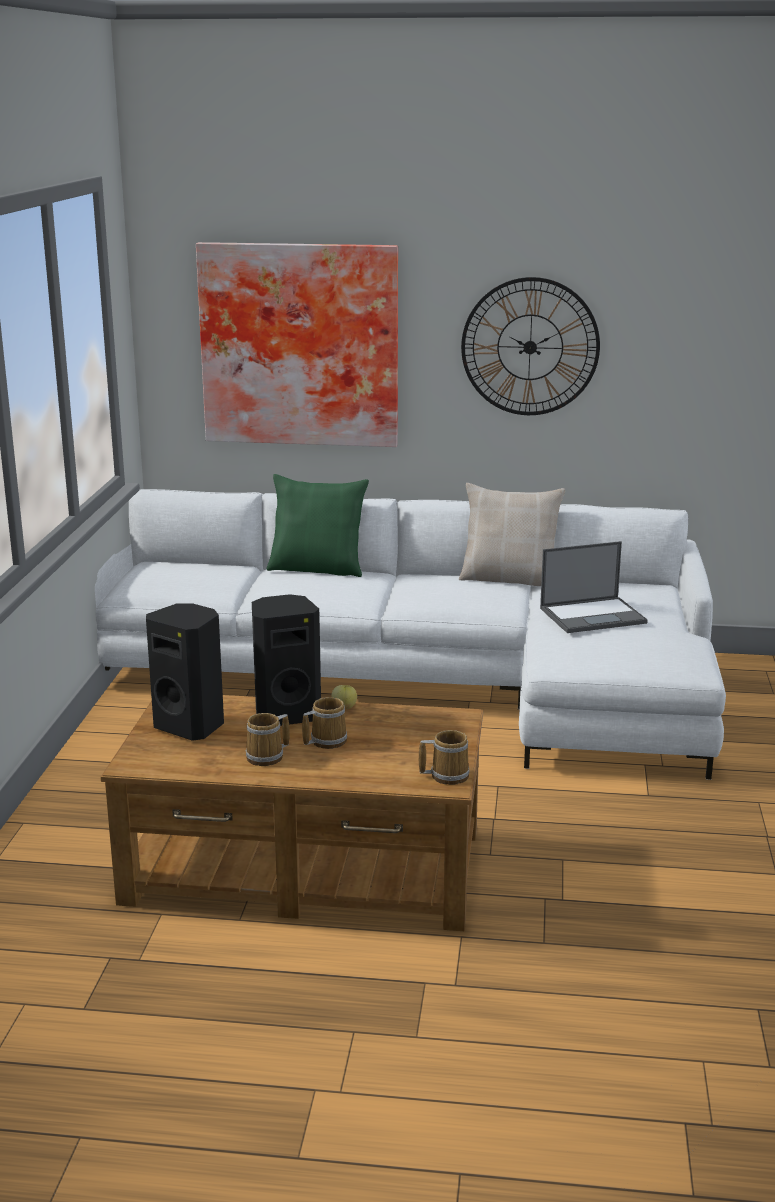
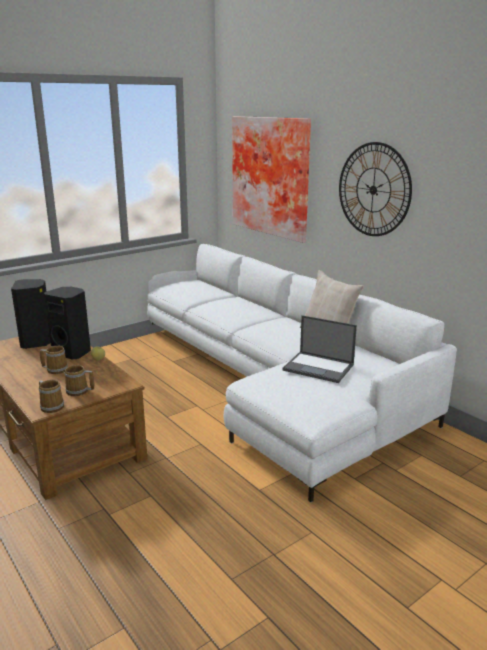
camera: 45 degrees right, 0 degrees up
mug [246,713,290,766] -> mug moved to [64,365,94,396]
green pillow [267,474,369,577] -> none

